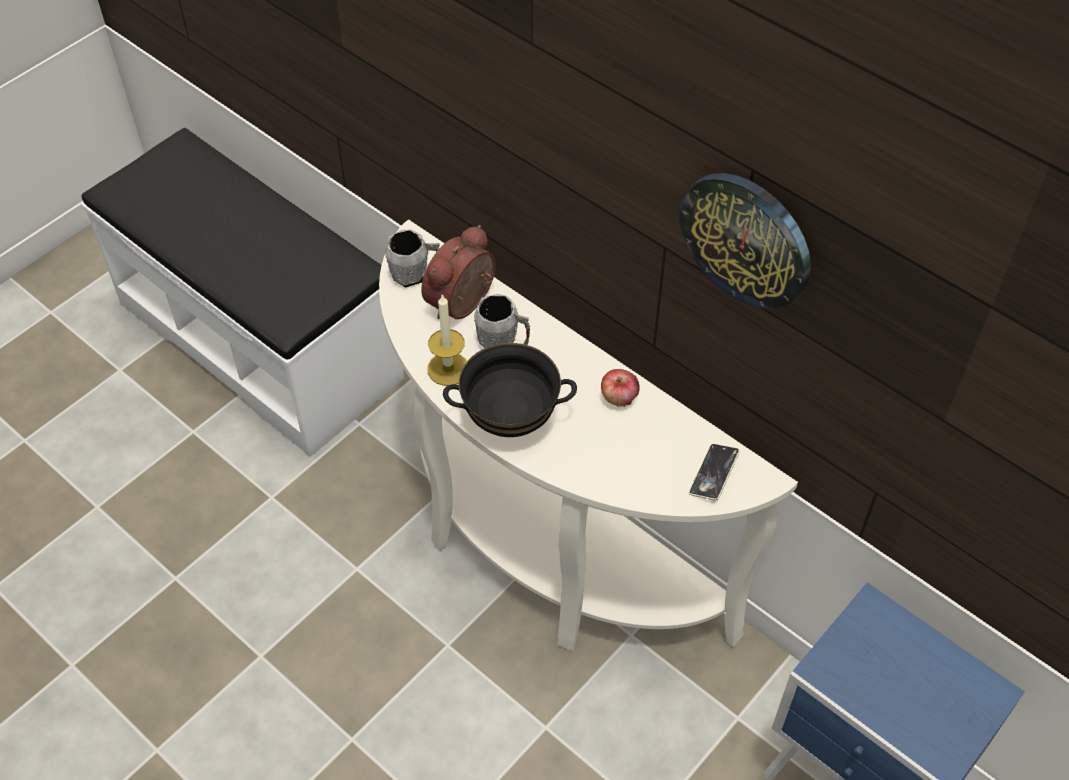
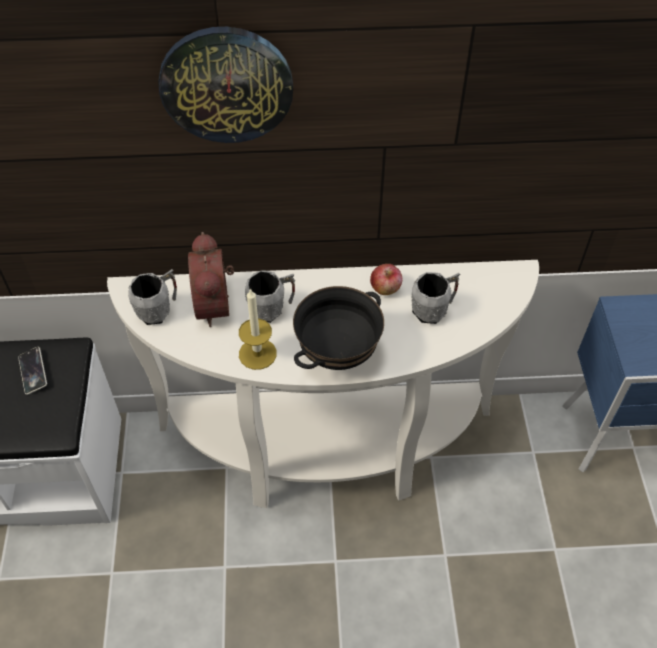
camera: 45 degrees left, 0 degrees up
wall clock [679,173,811,309] -> wall clock moved to [159,27,293,143]
phone [689,444,740,501] -> phone moved to [18,347,47,395]
none -> grey mug [411,272,460,324]

